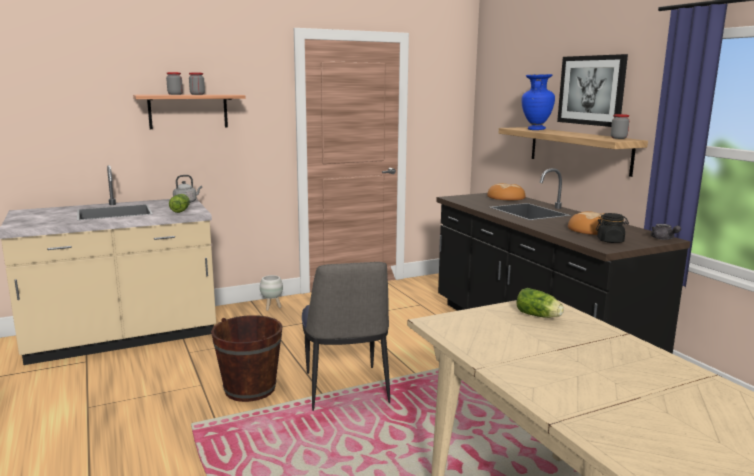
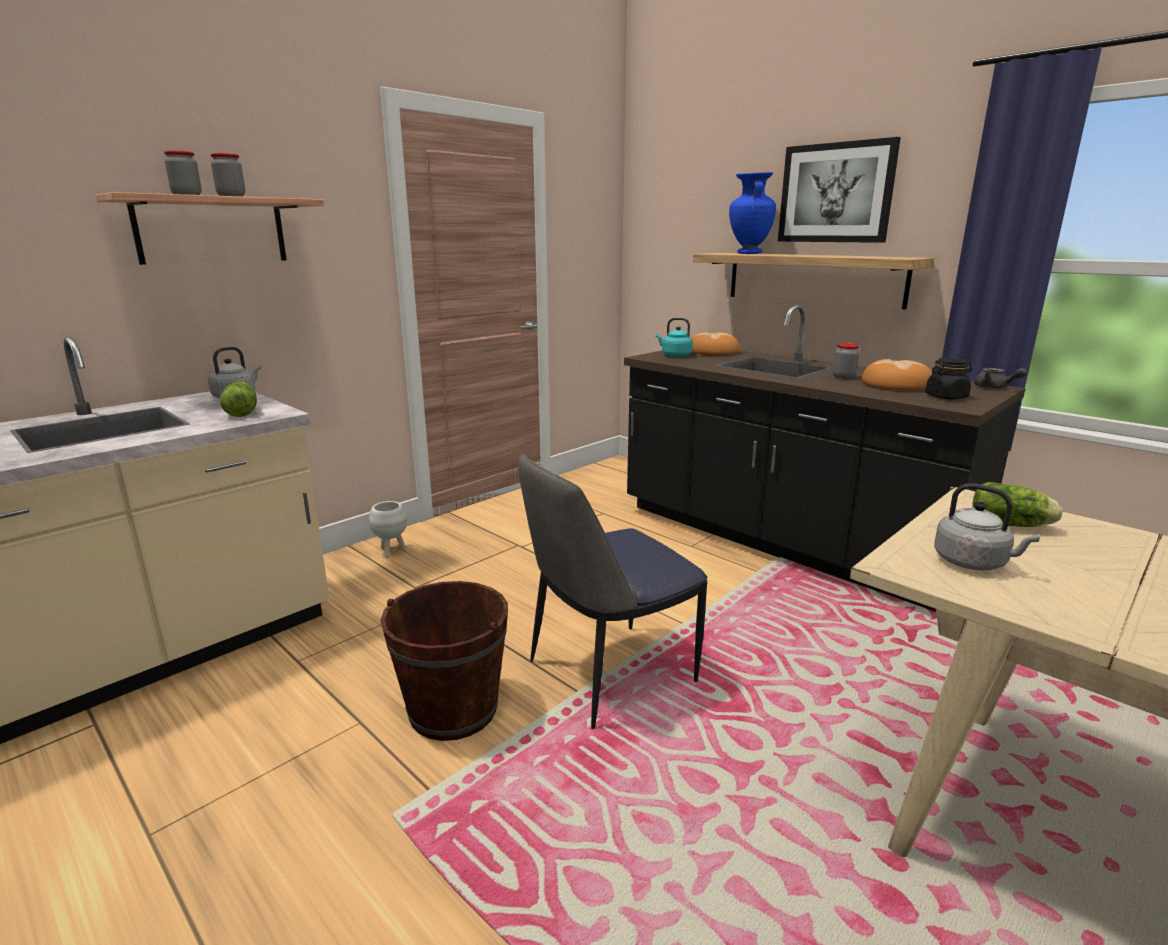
camera: 20 degrees left, 5 degrees up
chair [302,262,390,411] -> chair turned 90 degrees clockwise [518,453,707,729]
jar [611,114,629,139] -> jar moved to [833,343,860,379]
none -> turquoise kettle [656,318,693,357]
none -> grey kettle [934,483,1040,571]

